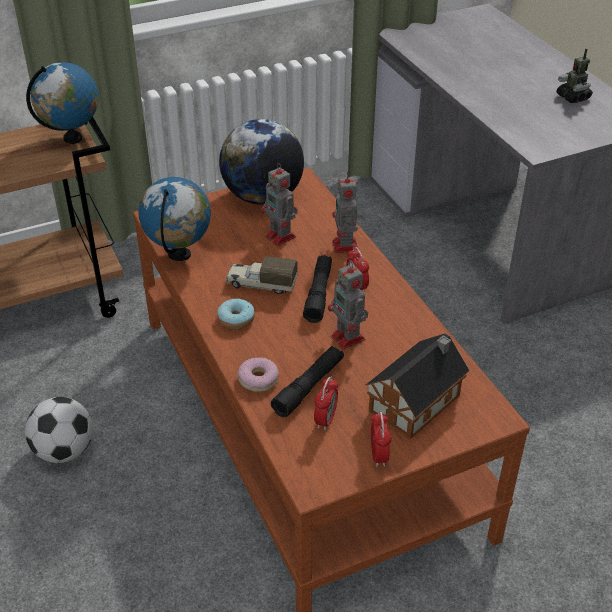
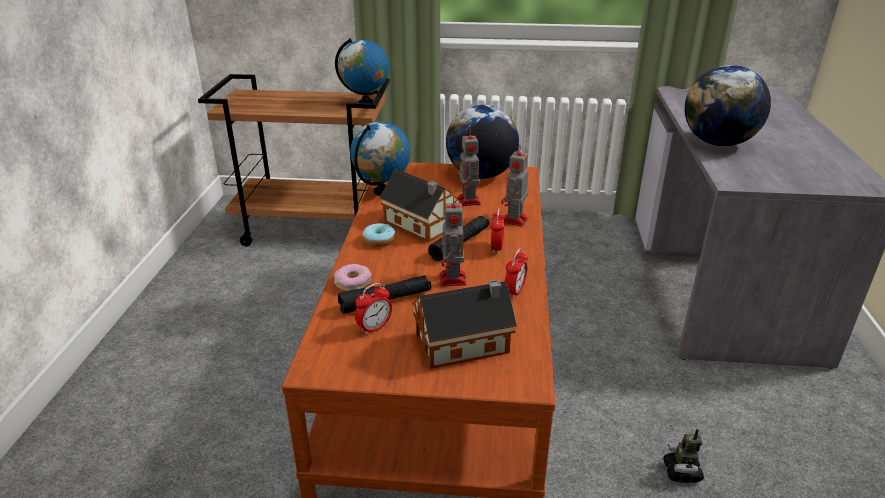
camera: 30 degrees right, 10 degrees down
football [25,397,93,463] -> none
toy truck [226,256,298,294] -> toy house [379,170,461,242]
alarm clock [371,411,392,467] -> alarm clock moved to [505,248,528,299]
toy robot [556,49,593,103] -> toy robot moved to [663,429,704,483]
none -> globe [685,65,771,146]

